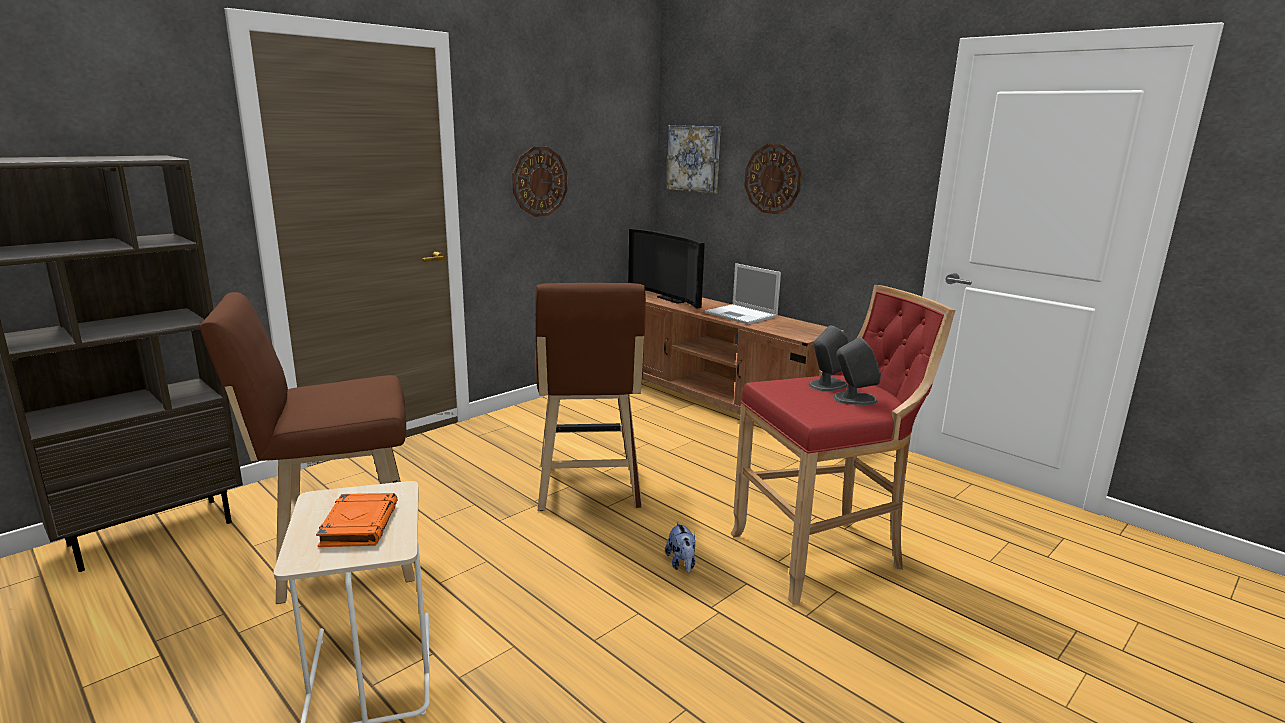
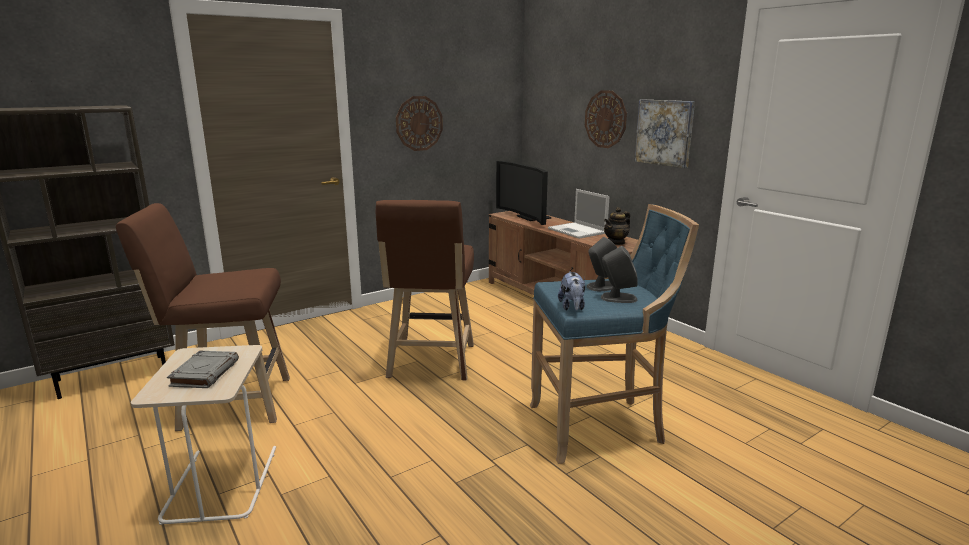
camera: 10 degrees right, 0 degrees up
orange book [316,493,397,547] -> grey book [167,351,239,388]
plush toy [665,522,696,573] -> plush toy moved to [558,271,585,311]
picture [667,125,721,194] -> picture moved to [634,99,695,168]
red stool [730,285,956,605] -> blue stool [530,204,699,464]
none -> teapot [604,207,630,245]

